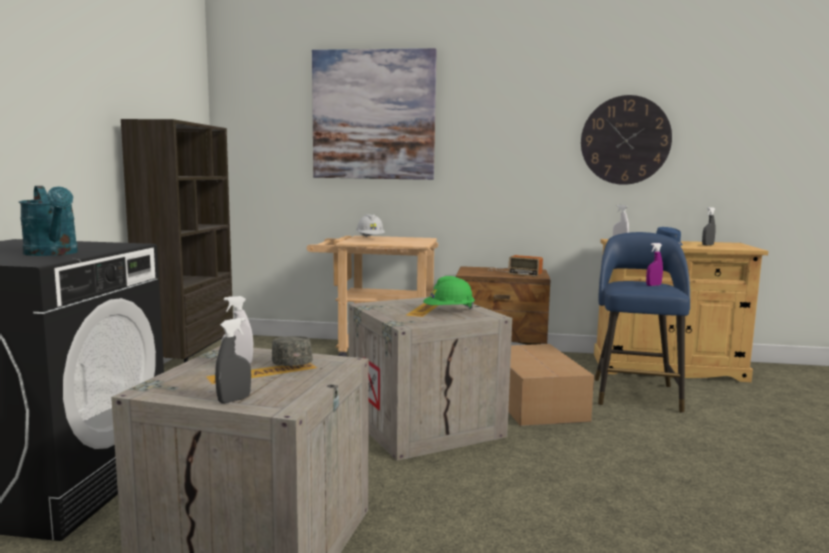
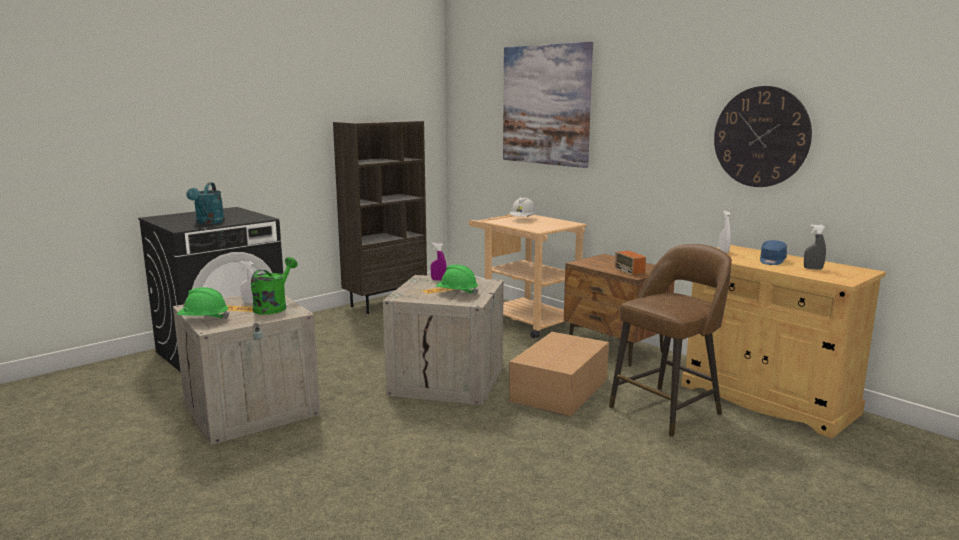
camera: 40 degrees right, 5 degrees up
grey spray bottle [215,318,251,404] -> green hard hat [177,287,230,319]
grey cap [271,336,312,366] -> green watering can [251,257,298,315]
blue stool [594,232,690,413] -> brown stool [609,244,732,437]
purple spray bottle [646,243,663,286] -> purple spray bottle moved to [430,243,447,281]

